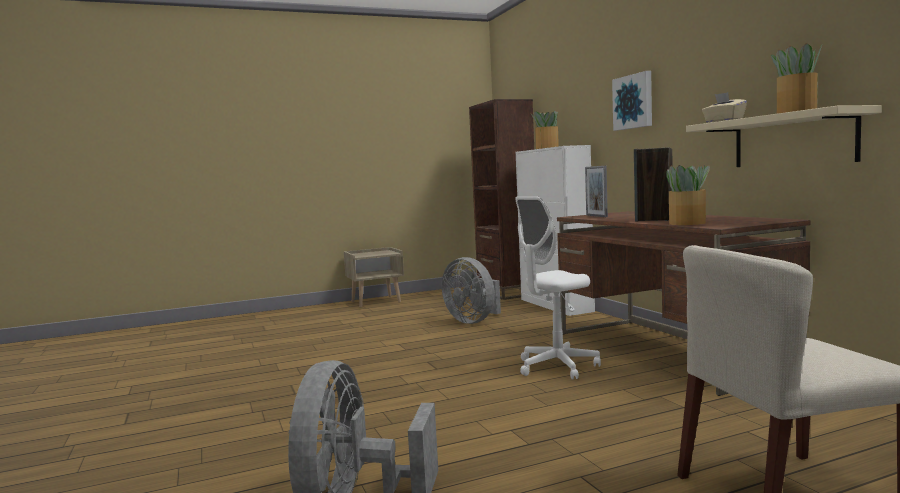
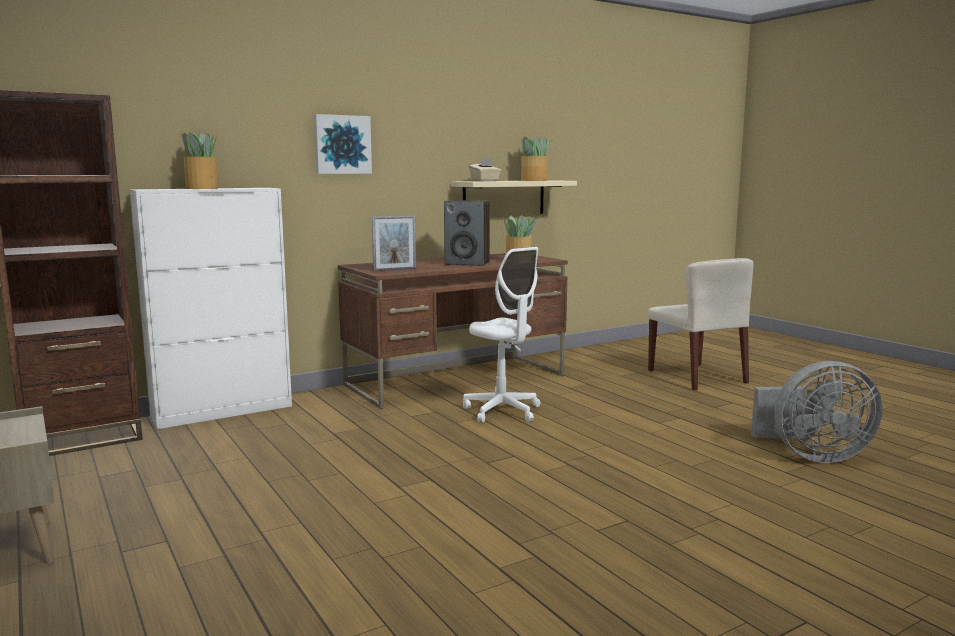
camera: 100 degrees left, 5 degrees up
grey fan [442,257,501,324] -> none

